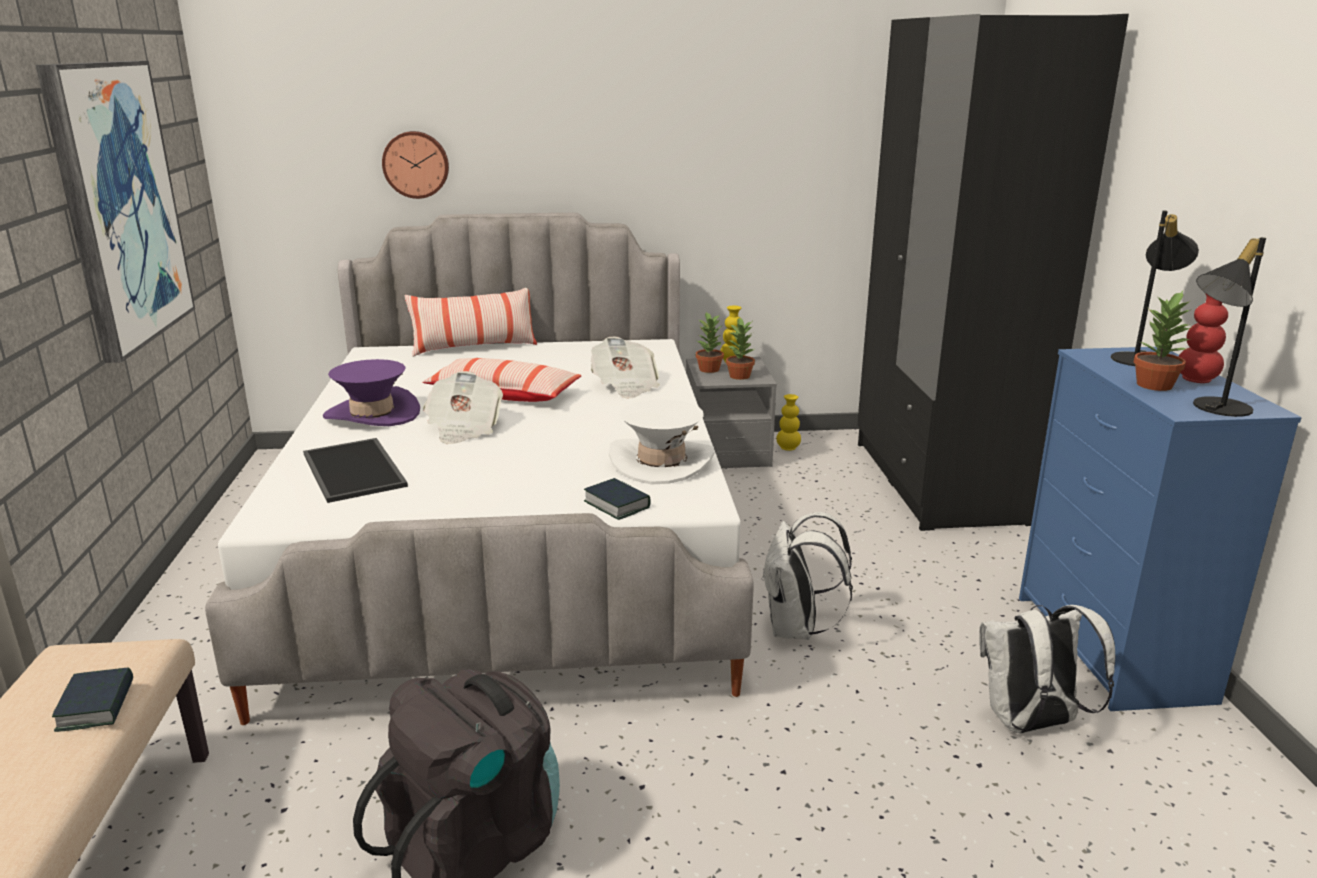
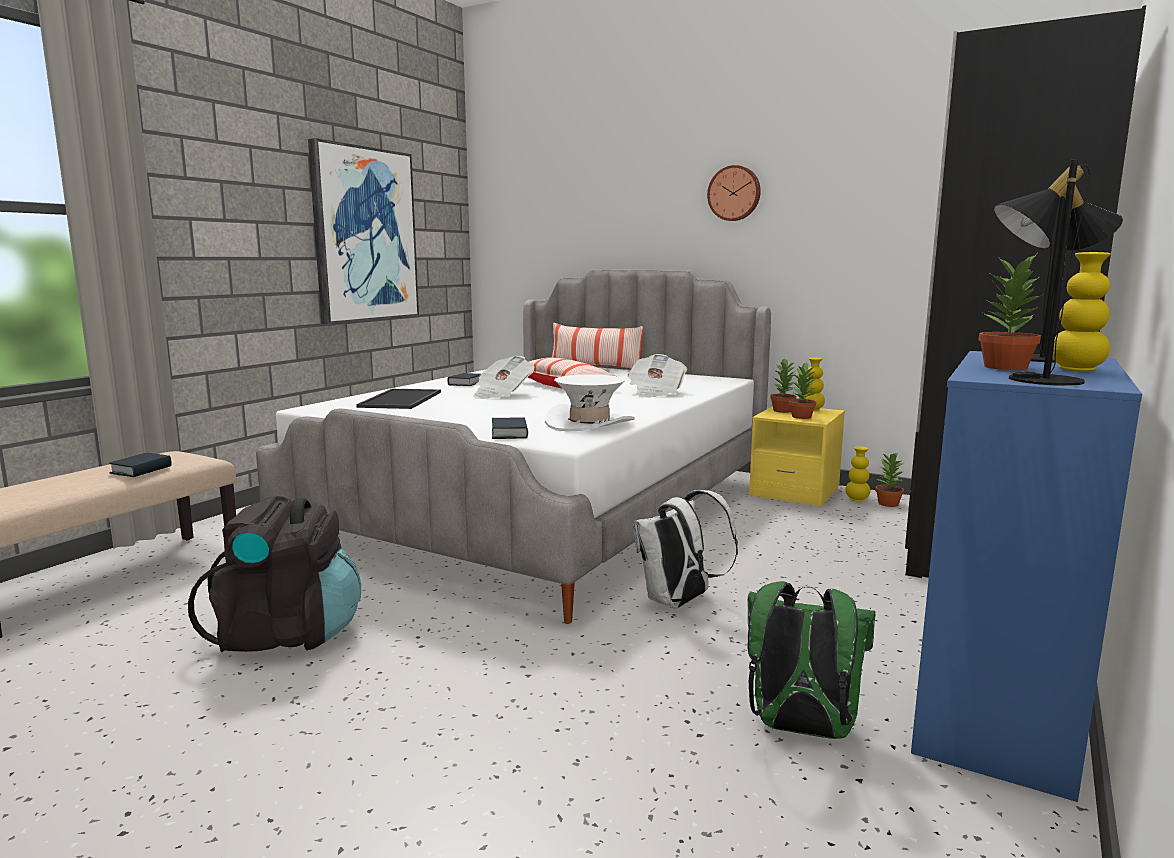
camera: 35 degrees right, 10 degrees down
purple hat [323,359,420,426] -> book [447,373,480,386]
wall clock [382,131,449,199] -> wall clock moved to [707,165,761,221]
grey nightstand [686,357,777,468] -> yellow nightstand [749,406,845,507]
white backpack [979,605,1115,733] -> green backpack [748,581,876,739]
red vase [1178,293,1228,383] -> yellow vase [1052,252,1110,371]
none -> potted plant [875,452,905,507]

